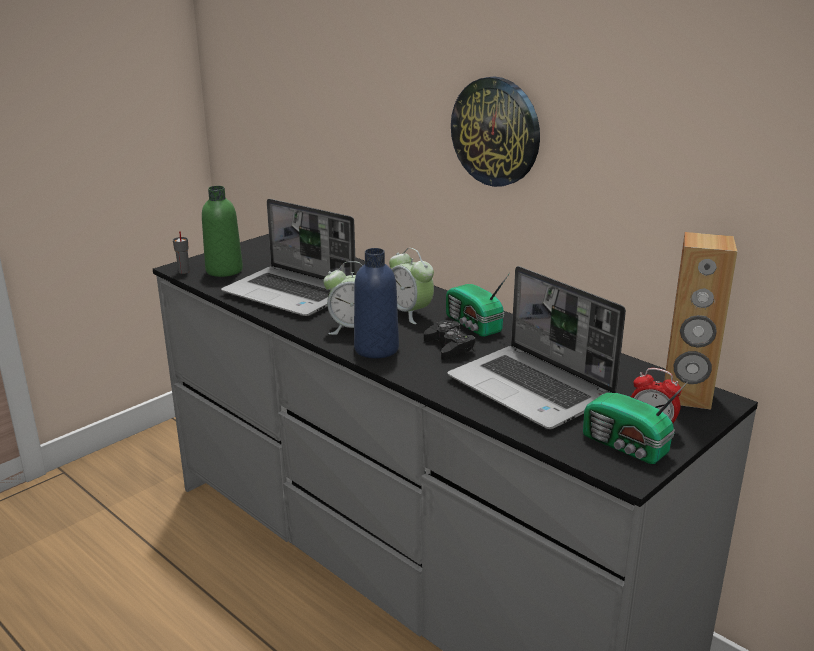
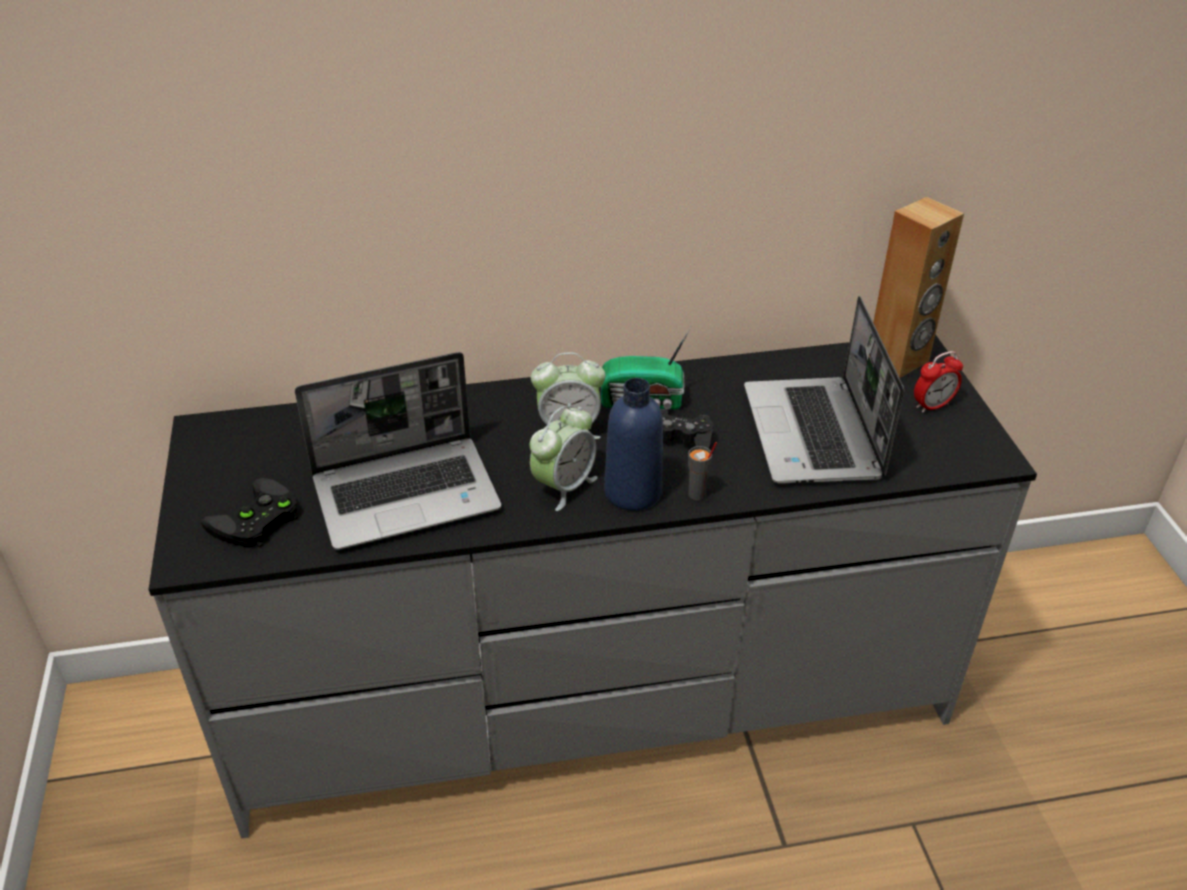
camera: 55 degrees left, 15 degrees up
grey cup [173,231,190,274] -> grey cup moved to [688,442,717,500]
green bottle [202,186,243,277] -> black game controller [201,478,298,548]
laptop [447,266,626,429] -> laptop turned 90 degrees clockwise [744,296,904,483]
wall clock [451,76,540,187] -> none
radio [583,381,688,464] -> none

